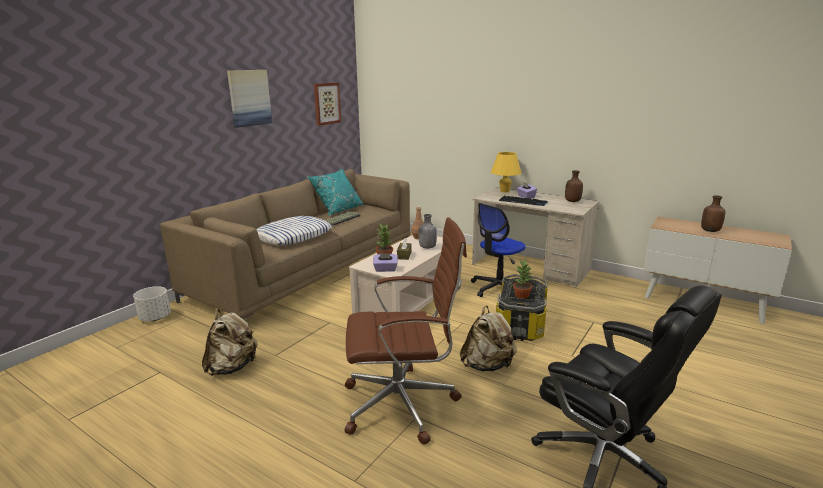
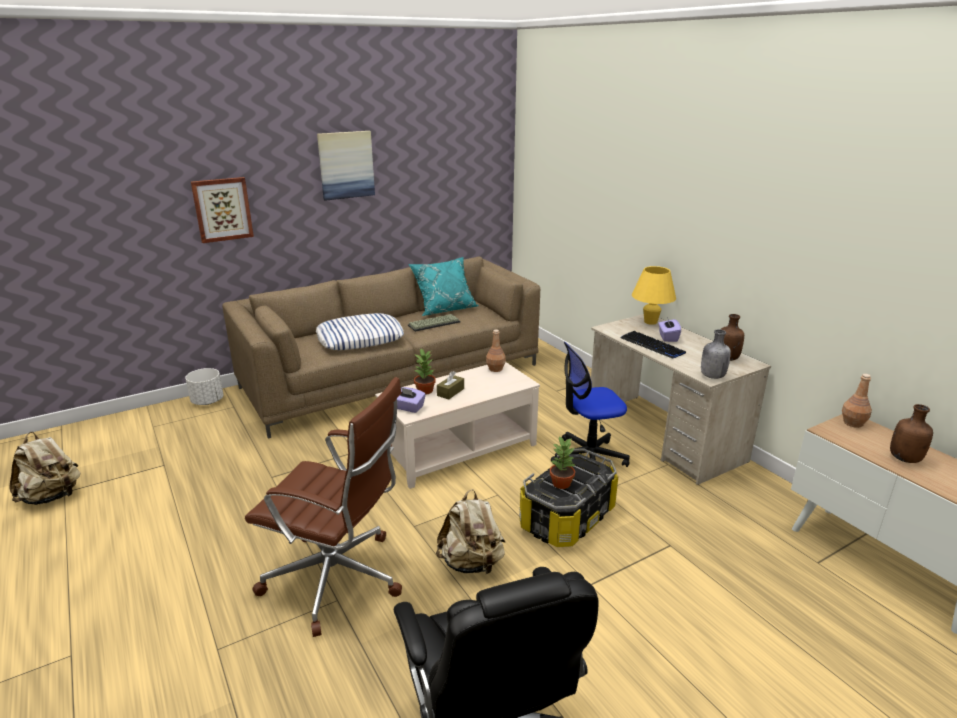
camera: 25 degrees right, 5 degrees up
beige backpack [202,309,258,376] -> beige backpack moved to [9,432,80,505]
picture [314,82,341,126] -> picture moved to [191,177,254,243]
grey bottle [418,214,437,249] -> grey bottle moved to [701,329,731,379]
none -> brown bottle [842,374,872,428]

